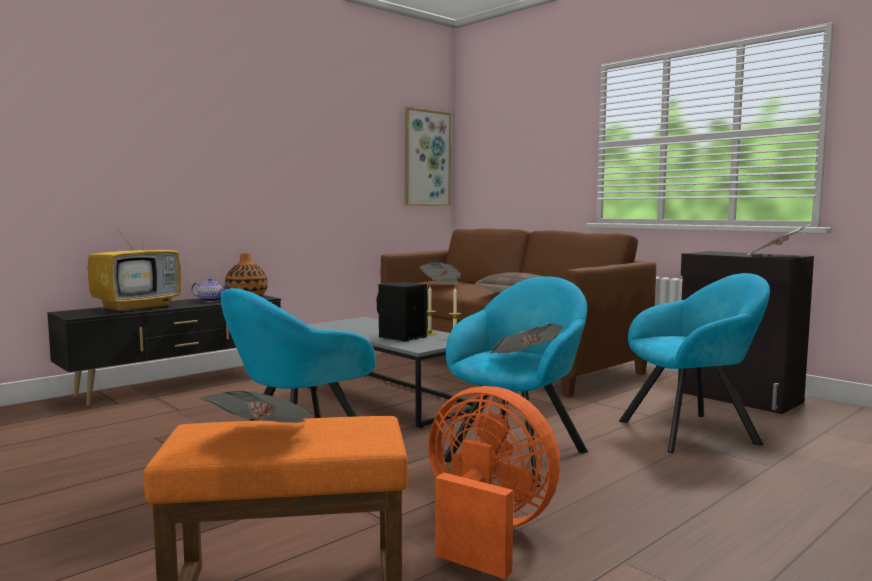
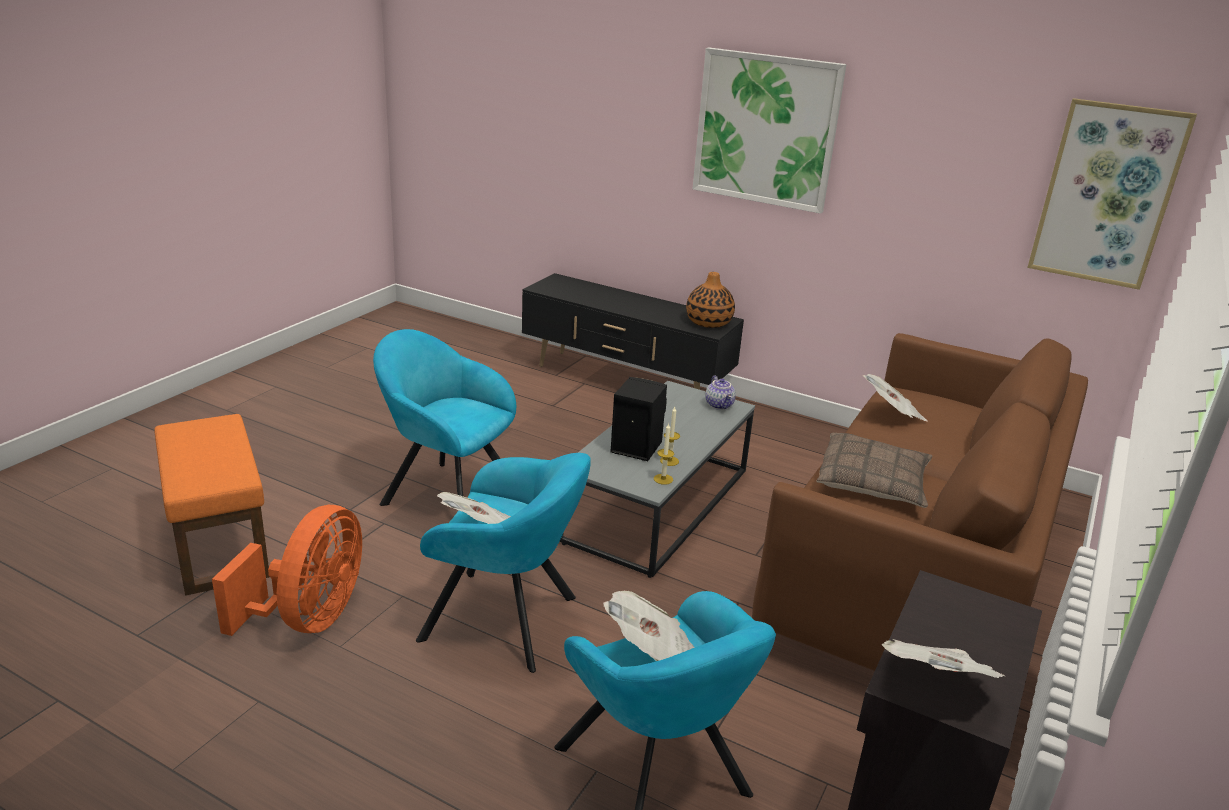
camera: 70 degrees right, 20 degrees up
television [88,218,181,313] -> none
teapot [191,278,229,302] -> teapot moved to [705,376,736,410]
newspaper [200,391,312,423] -> newspaper moved to [603,591,695,661]
none -> picture [693,48,847,214]

